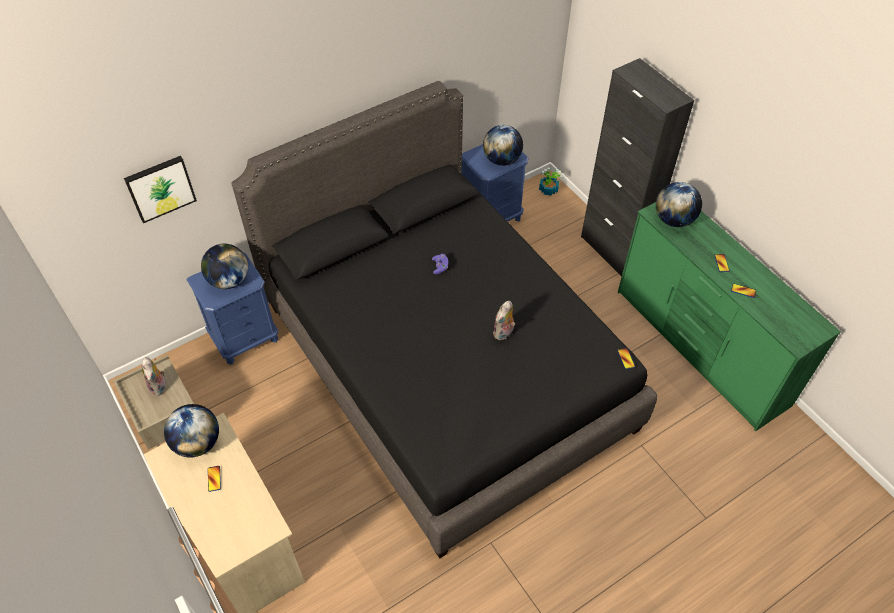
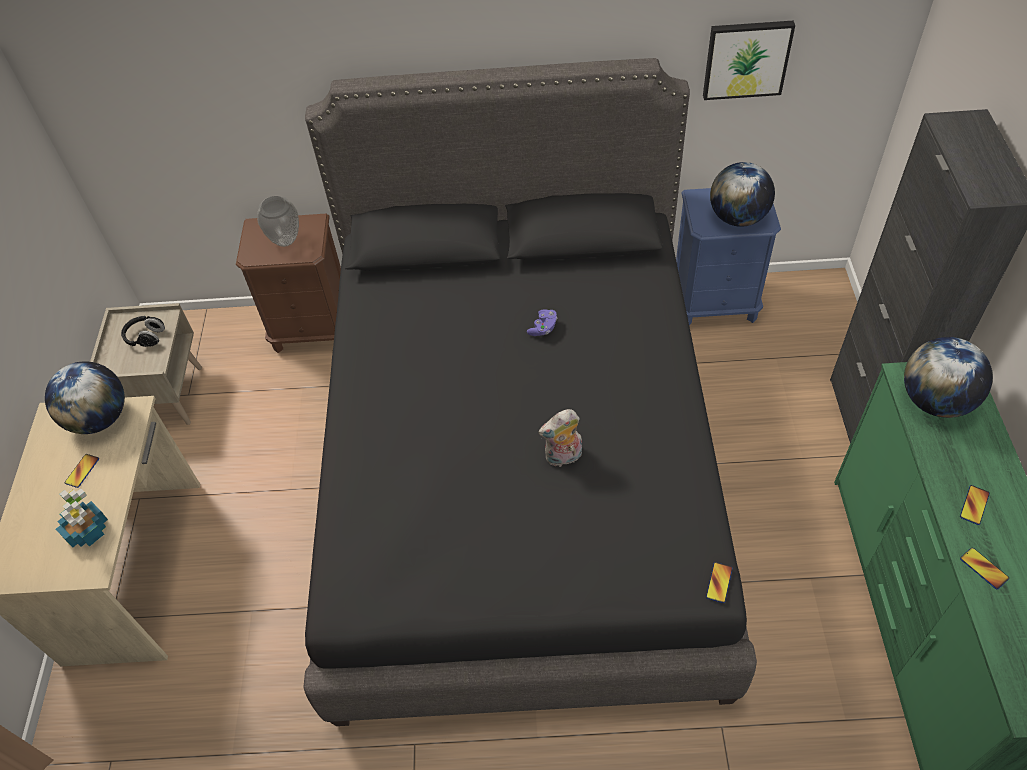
camera: 35 degrees right, 0 degrees up
picture [124,156,197,223] -> picture moved to [703,21,795,100]
plush toy [142,357,165,396] -> black headphones [121,316,165,347]
blue nightstand [187,252,278,365] -> brown nightstand [236,214,341,353]
globe [201,244,248,289] -> vase [257,196,299,247]
potted plant [539,168,563,196] -> potted plant moved to [56,489,108,548]

